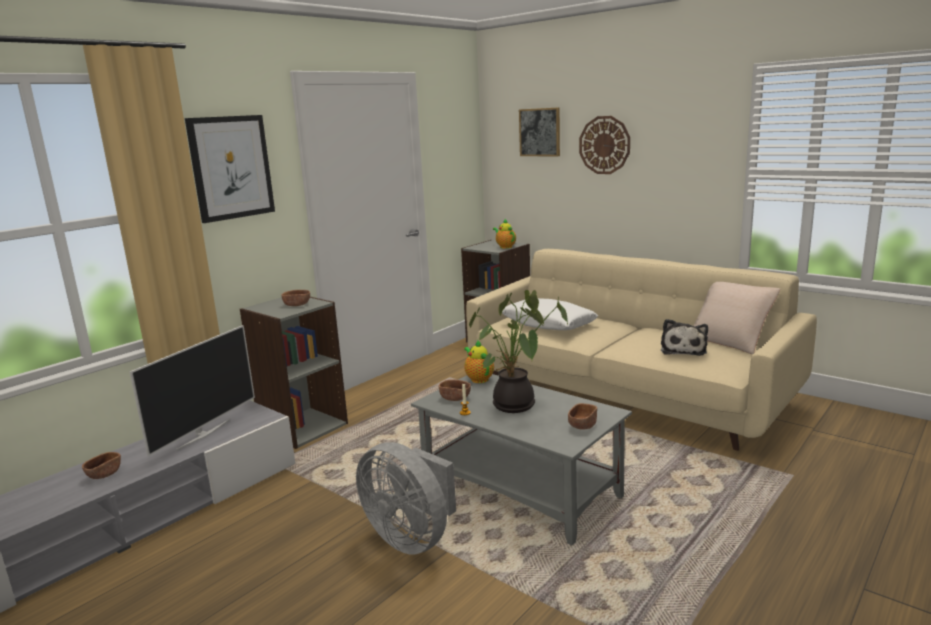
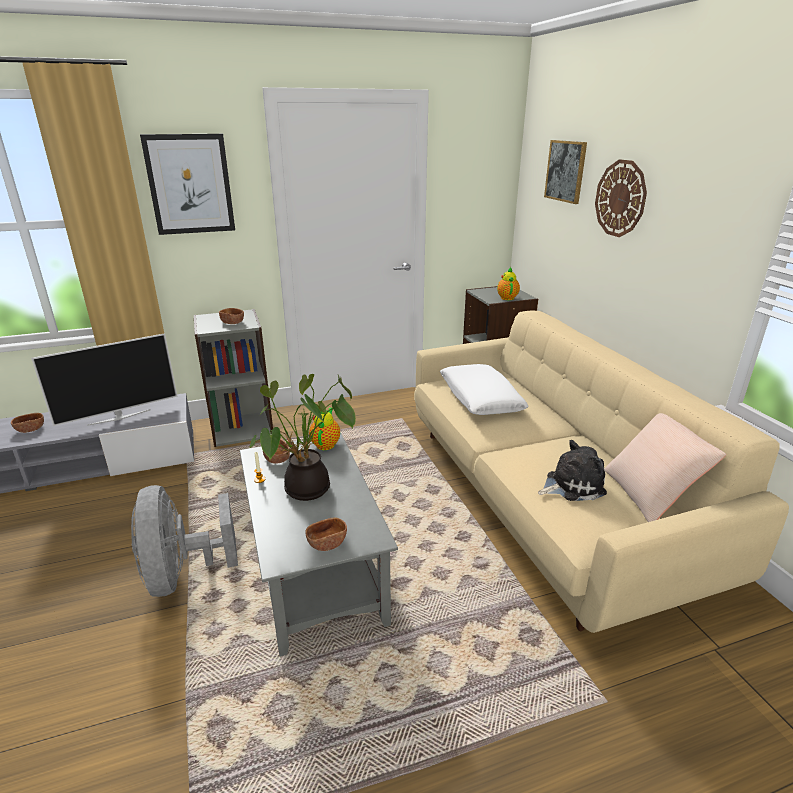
camera: 30 degrees right, 10 degrees up
plush toy [661,319,708,356] -> plush toy turned 150 degrees counterclockwise [538,440,607,501]

